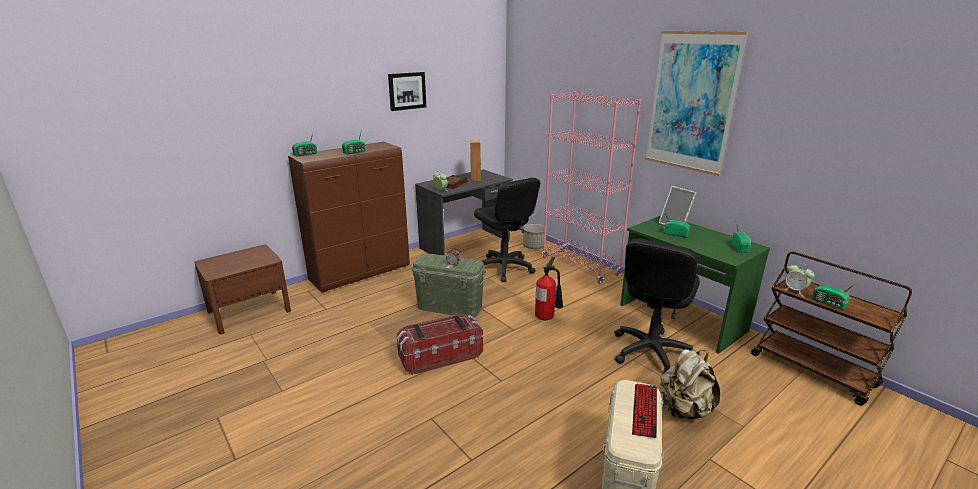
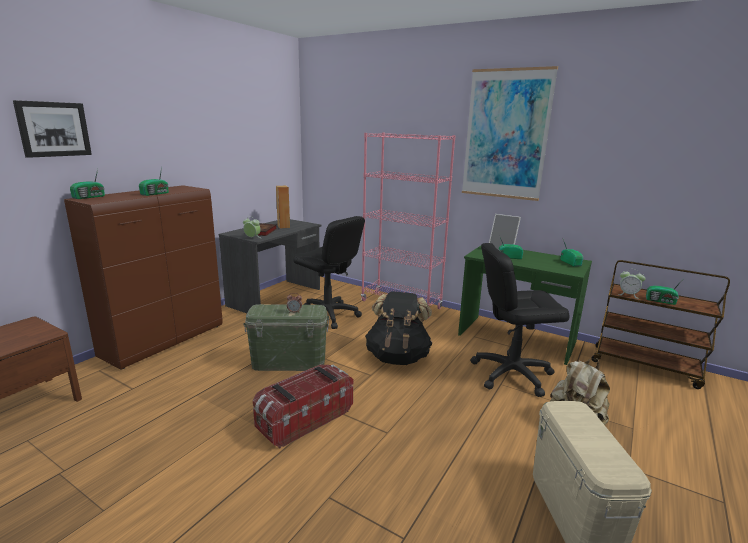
camera: 20 degrees left, 5 degrees down
picture [388,72,426,111] -> picture moved to [13,100,92,158]
planter [523,224,547,249] -> none
fire extinguisher [535,257,563,320] -> black backpack [365,291,432,365]
black office chair [614,238,700,373] -> black office chair turned 75 degrees clockwise [470,243,569,397]
keyboard [632,384,657,438] -> none

